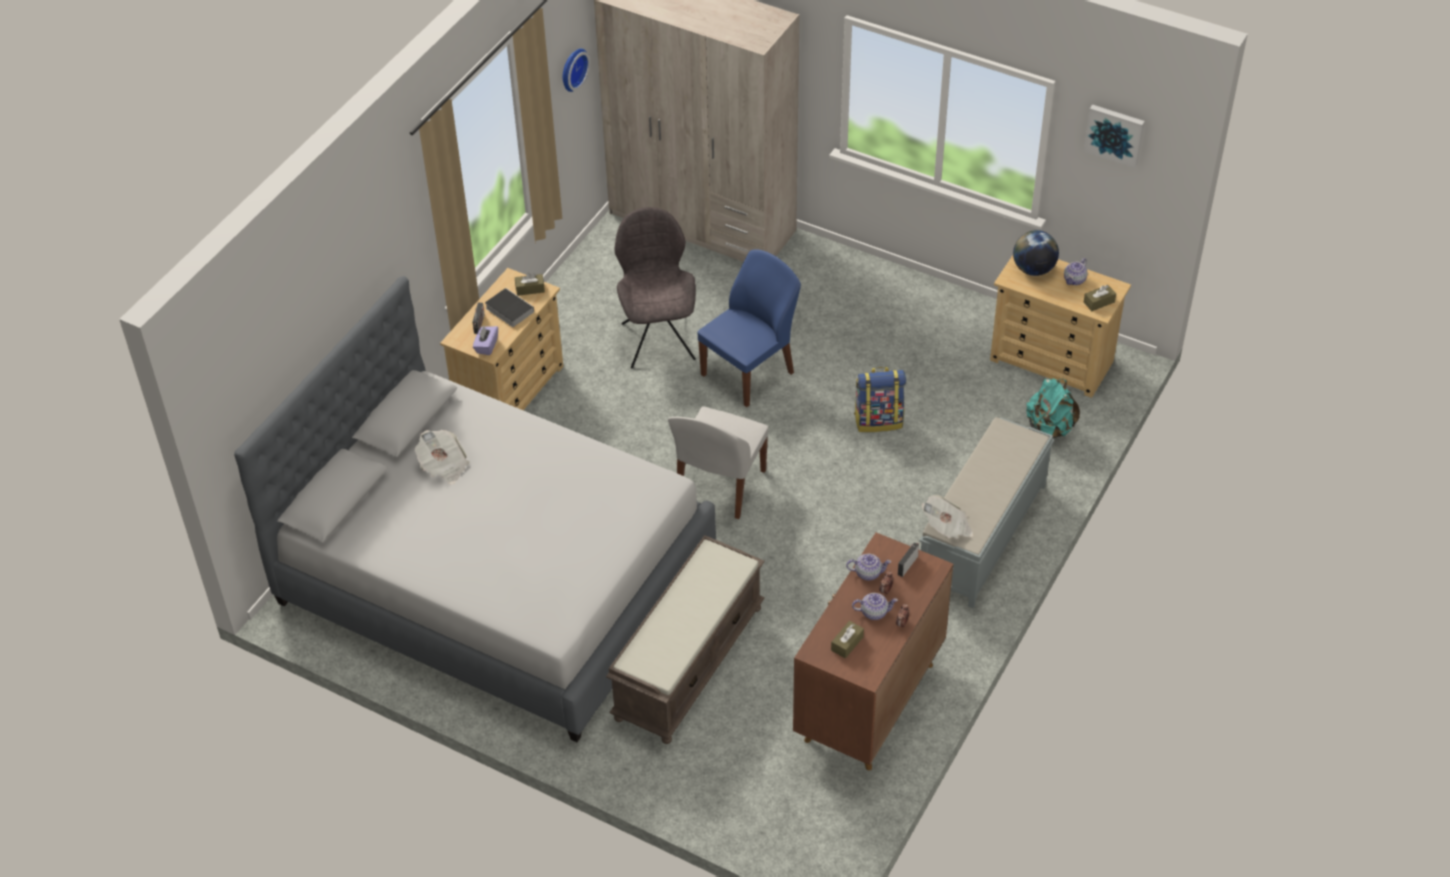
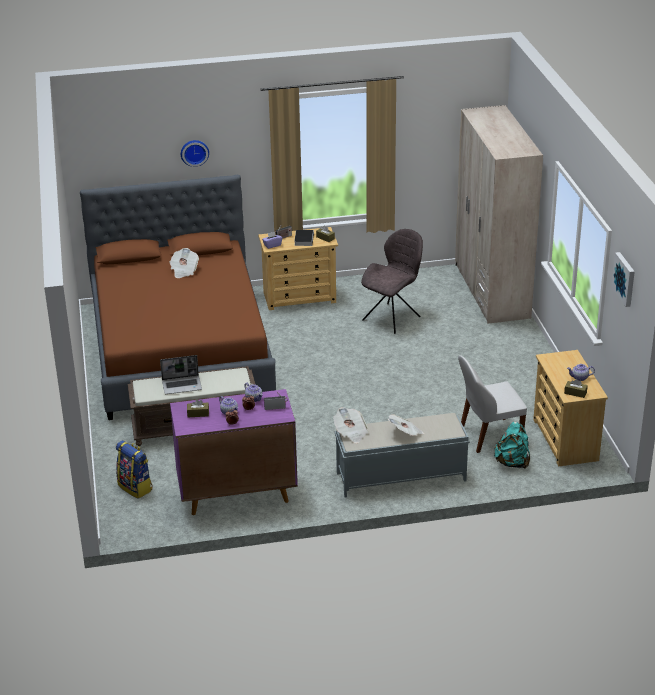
camera: 50 degrees right, 15 degrees down
grey bed [234,276,716,742] -> brown bed [80,175,276,420]
wall clock [563,49,590,92] -> wall clock moved to [181,140,209,167]
white chair [668,406,768,519] -> white chair moved to [458,355,527,453]
blue chair [697,249,801,407] -> none
brown cabinet [793,532,954,770] -> purple cabinet [170,389,298,515]
backpack [854,367,906,432] -> backpack moved to [116,440,152,499]
globe [1013,230,1059,276] -> none
none -> laptop [160,355,202,394]
none -> newspaper [388,415,424,436]

